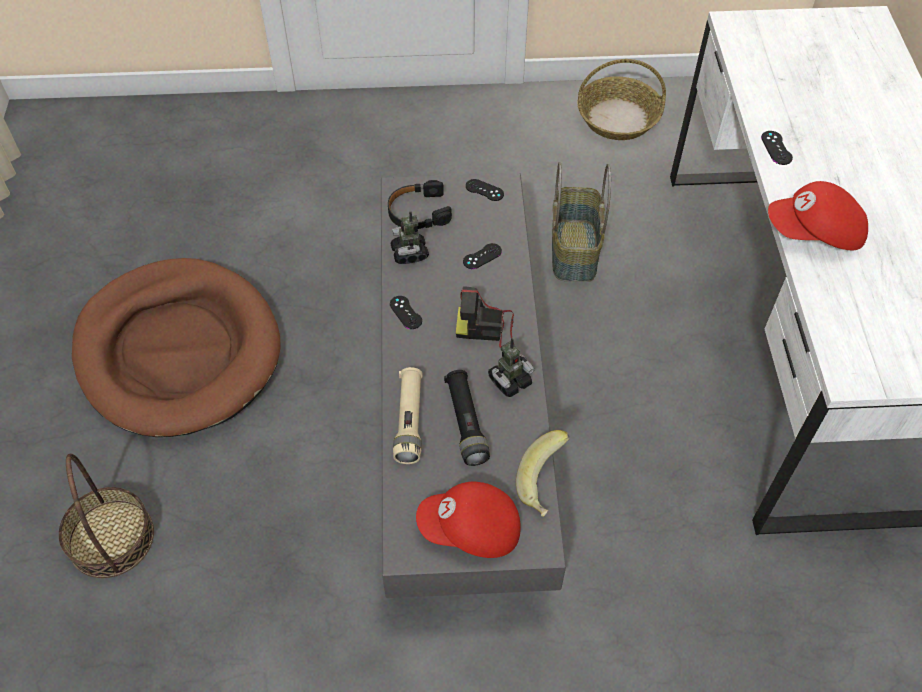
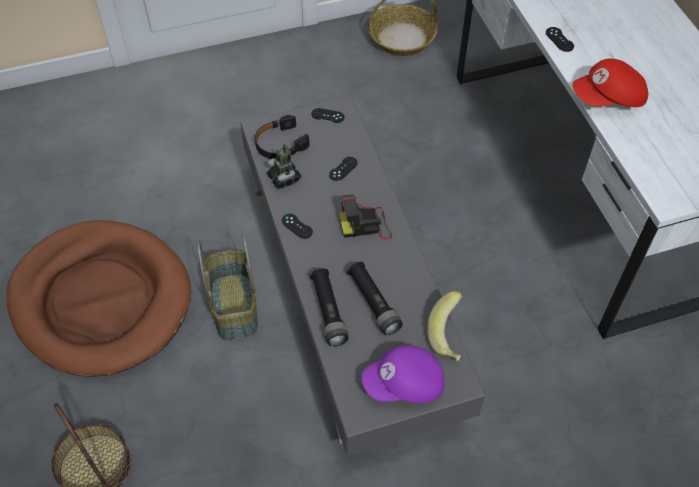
camera: 15 degrees left, 0 degrees up
beige flashlight [393,367,423,464] -> black flashlight [310,268,349,346]
red cap [416,482,521,558] -> purple cap [362,345,445,403]
toy robot [488,338,535,397] -> none
basket [552,162,611,282] -> basket moved to [197,233,258,341]

